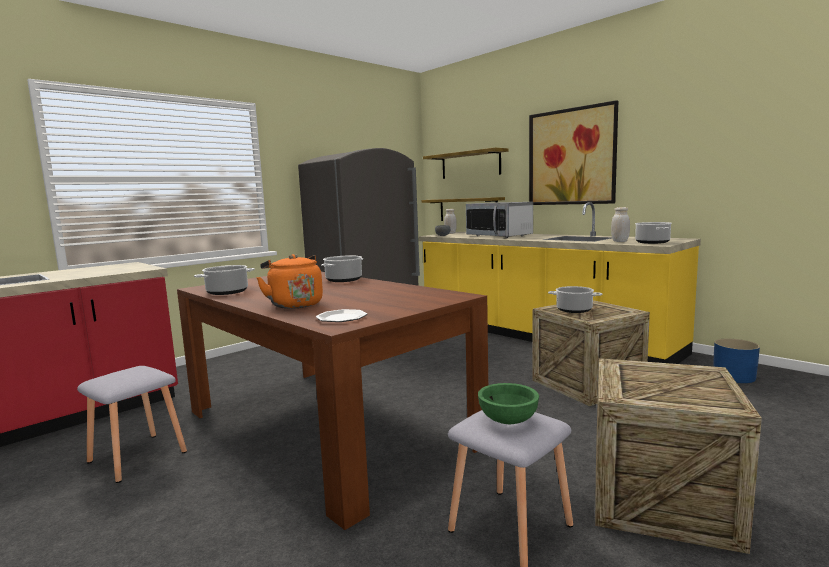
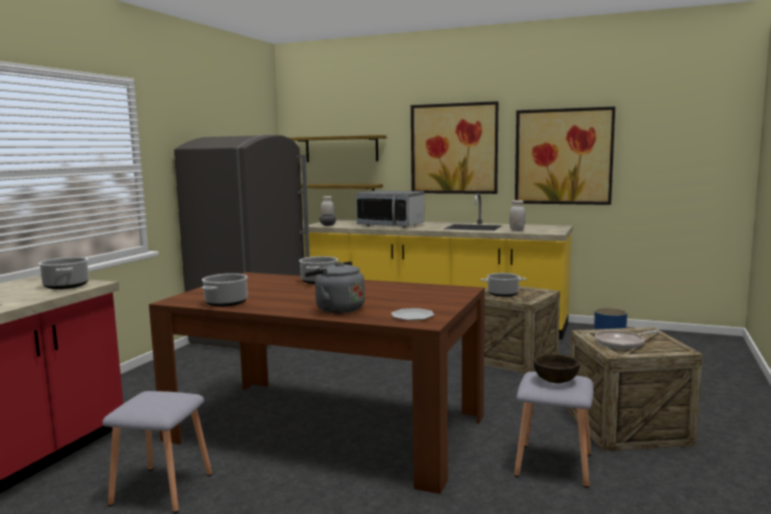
camera: 25 degrees left, 0 degrees up
orange kettle [256,254,323,309] -> grey kettle [305,261,365,313]
green bowl [478,383,539,424] -> brown bowl [533,354,580,383]
cooking pot [635,222,672,244] -> cooking pot moved to [38,257,89,289]
none -> picture [515,106,615,205]
none -> frying pan [595,330,659,349]

